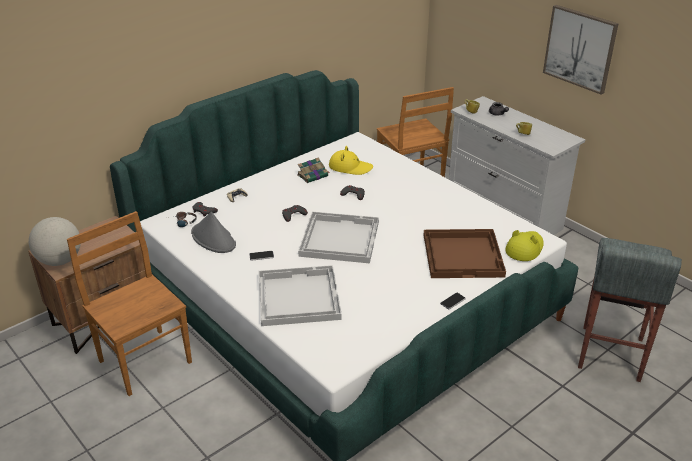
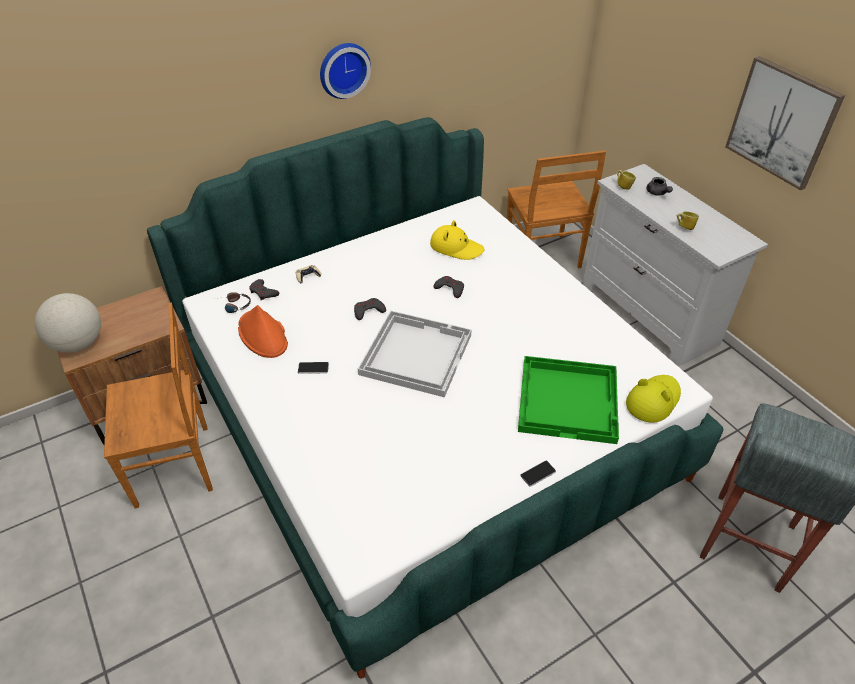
camera: 10 degrees right, 10 degrees up
brown chair [67,211,192,396] -> brown chair turned 105 degrees clockwise [104,303,213,508]
grey hat [191,212,236,253] -> orange hat [238,305,288,358]
white tray [258,265,341,326] -> none
book [297,157,330,183] -> none
brown tray [424,229,506,278] -> green tray [518,356,619,444]
none -> wall clock [320,43,371,99]

